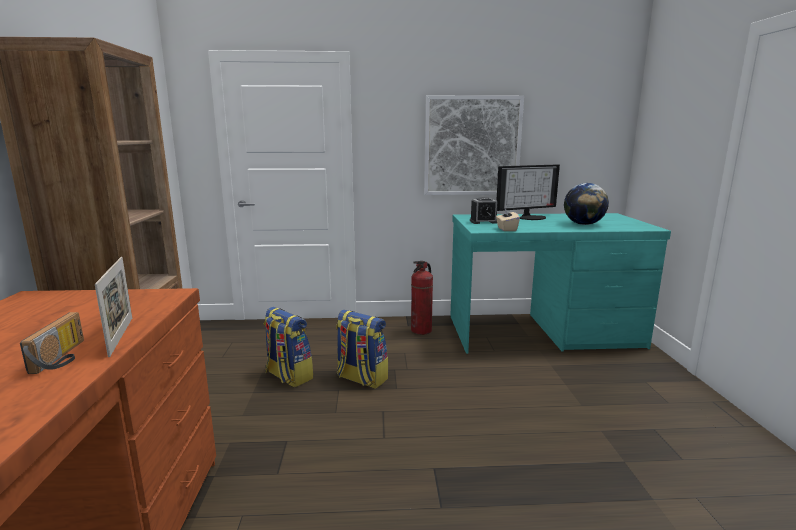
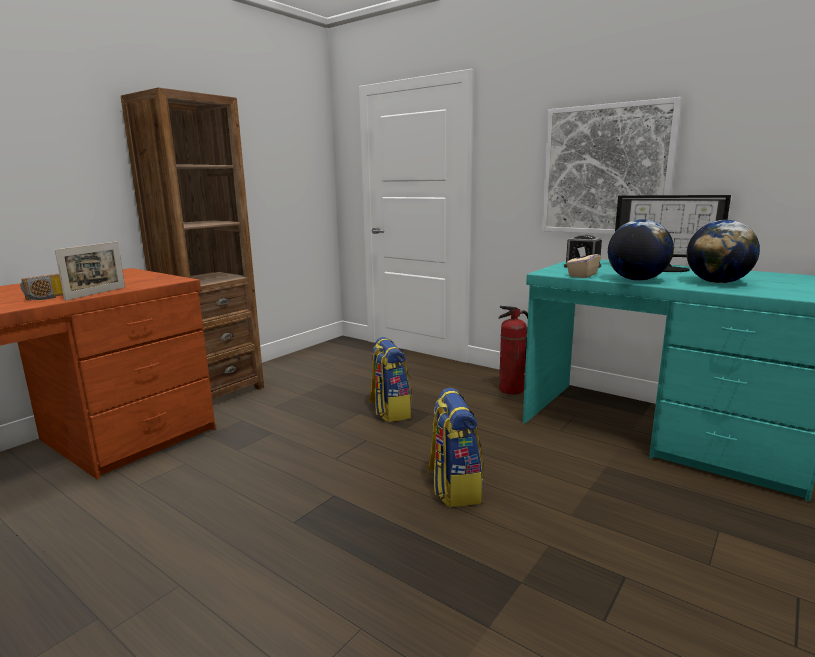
camera: 40 degrees right, 0 degrees up
backpack [263,307,313,387] -> backpack moved to [428,388,484,507]
none -> globe [608,219,674,281]

